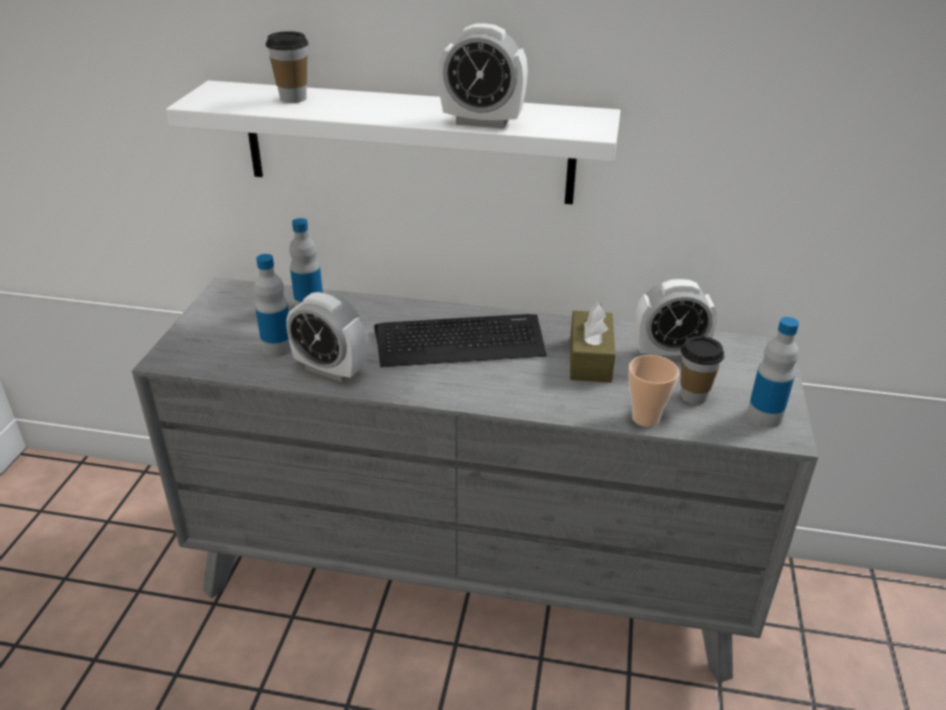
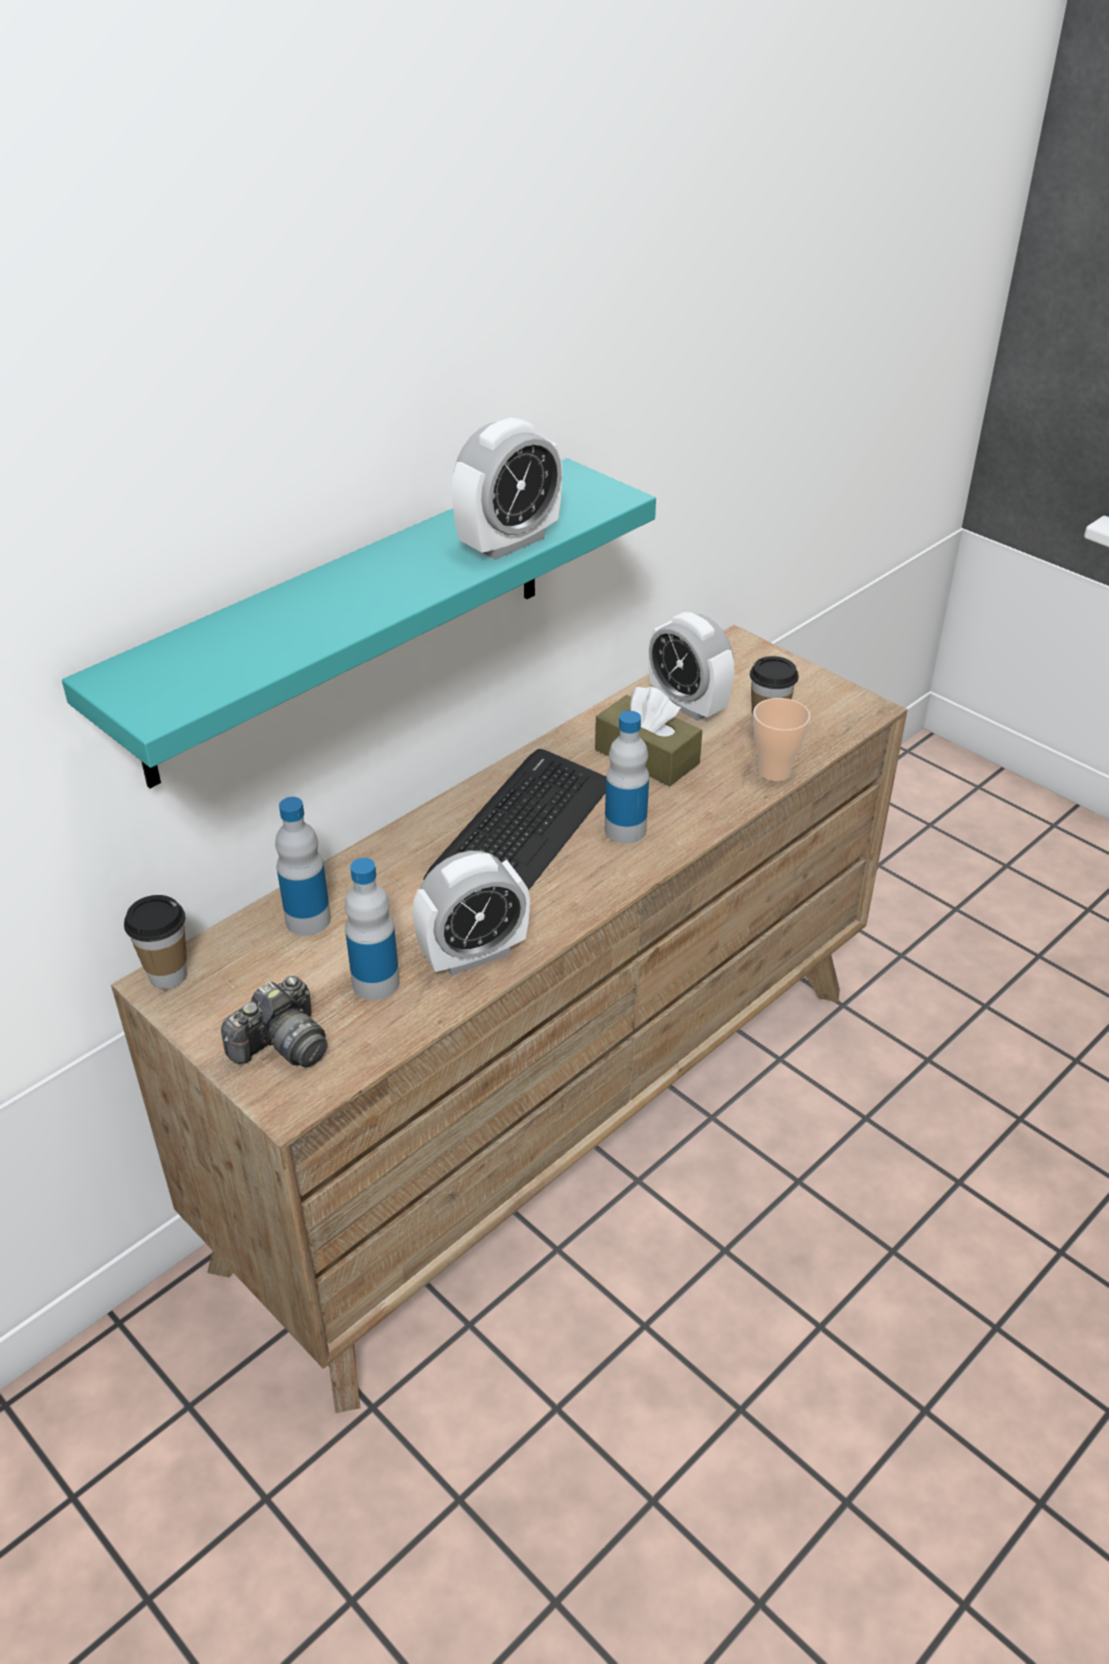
camera: 55 degrees left, 5 degrees up
grey dresser [132,278,818,683] -> brown dresser [111,625,908,1413]
white shelf [166,80,620,205] -> turquoise shelf [62,458,656,788]
cup [266,31,308,103] -> cup moved to [124,895,187,989]
alarm clock [635,279,717,361] -> alarm clock turned 105 degrees clockwise [648,612,734,721]
bottle [747,317,799,428] -> bottle moved to [605,711,649,844]
none -> camera [221,976,328,1068]

